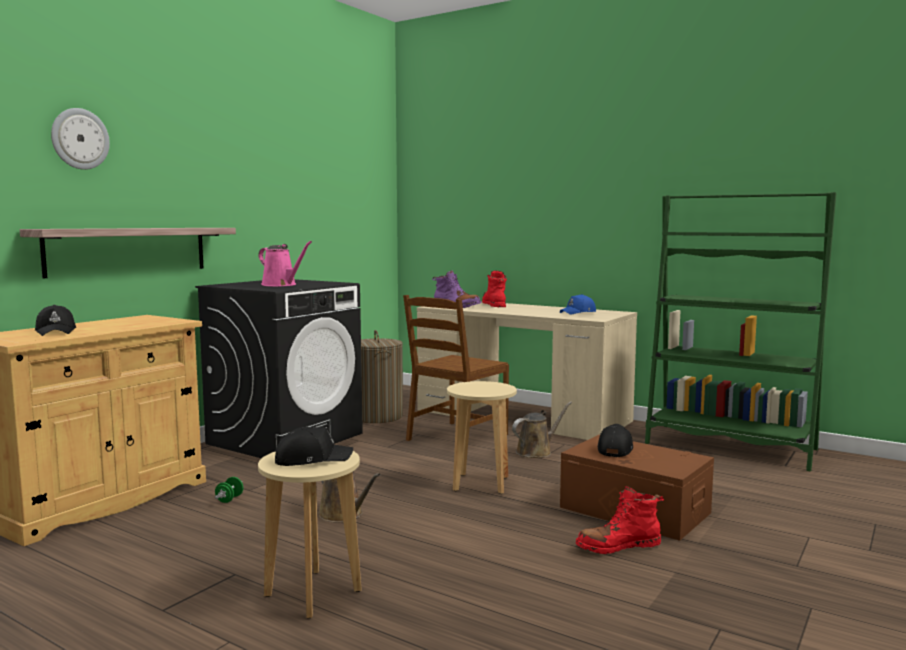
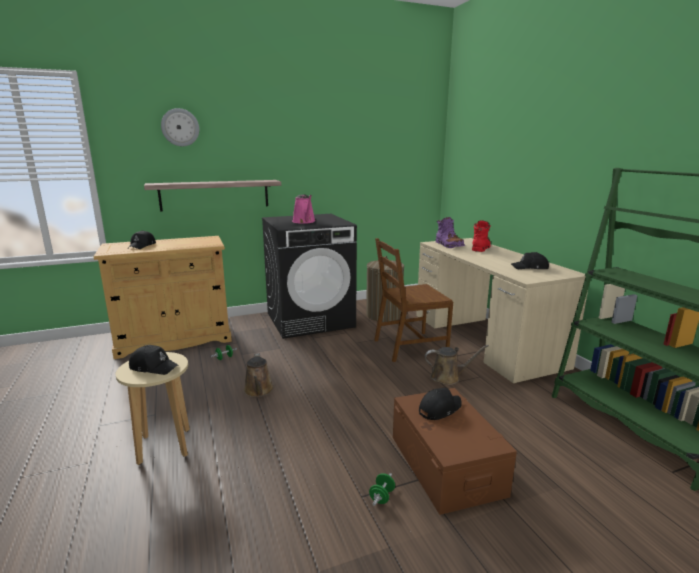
camera: 35 degrees right, 10 degrees up
beige stool [447,381,517,494] -> none
blue cap [560,294,596,315] -> black cap [511,252,549,269]
red boot [576,486,664,554] -> green dumbbell [369,473,395,506]

